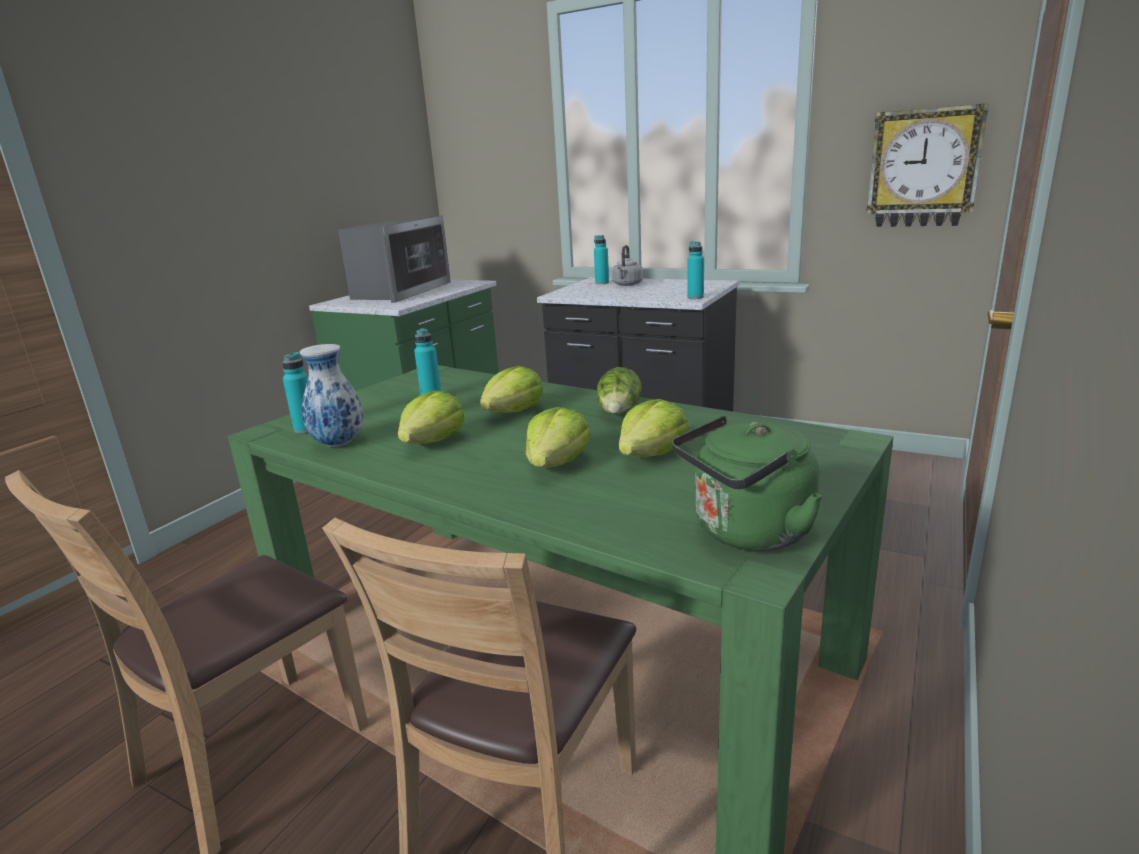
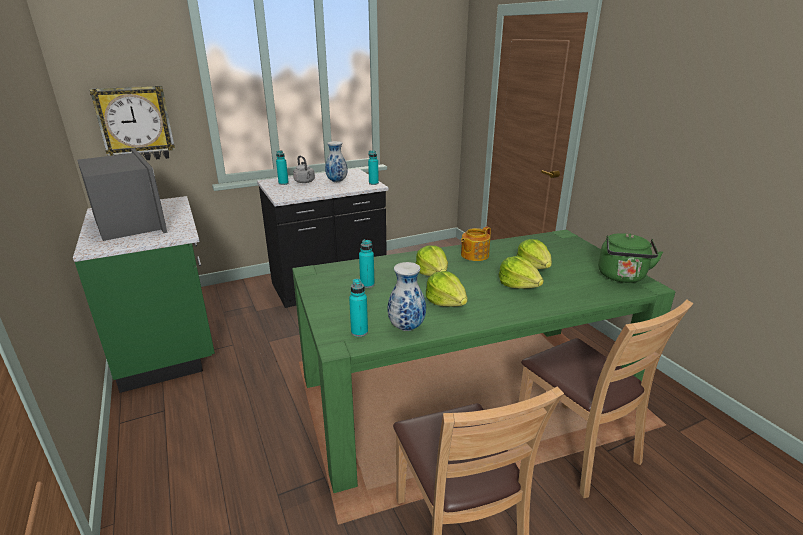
camera: 55 degrees left, 5 degrees up
lettuce [596,367,641,414] -> teapot [461,227,491,261]
wall clock [867,104,989,227] -> wall clock moved to [90,86,175,160]
none -> vase [325,141,348,182]

